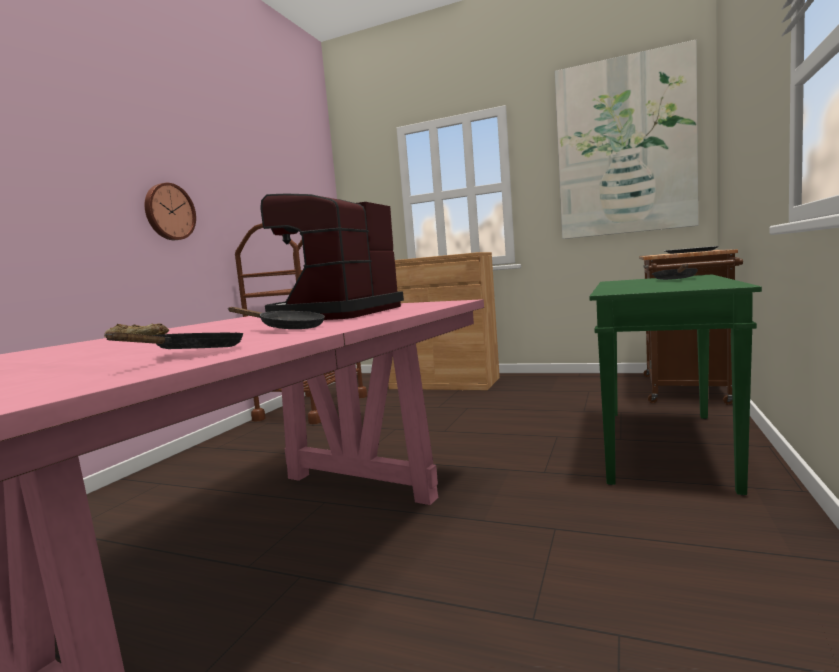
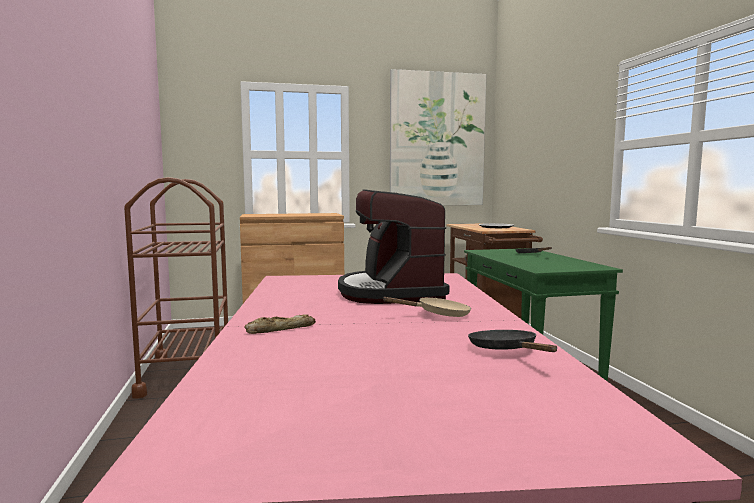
camera: 35 degrees left, 0 degrees up
wall clock [145,183,196,240] -> none
black frying pan [228,307,325,329] -> beige frying pan [383,297,471,317]

